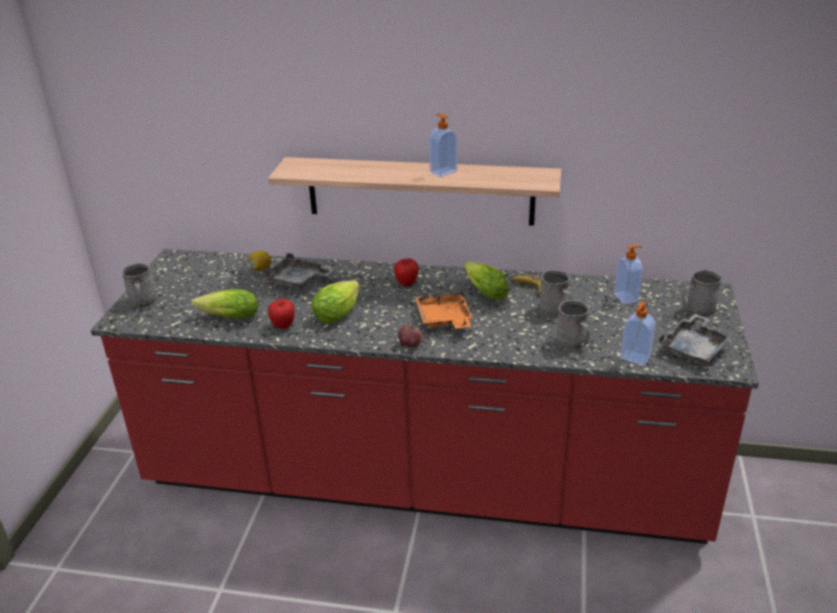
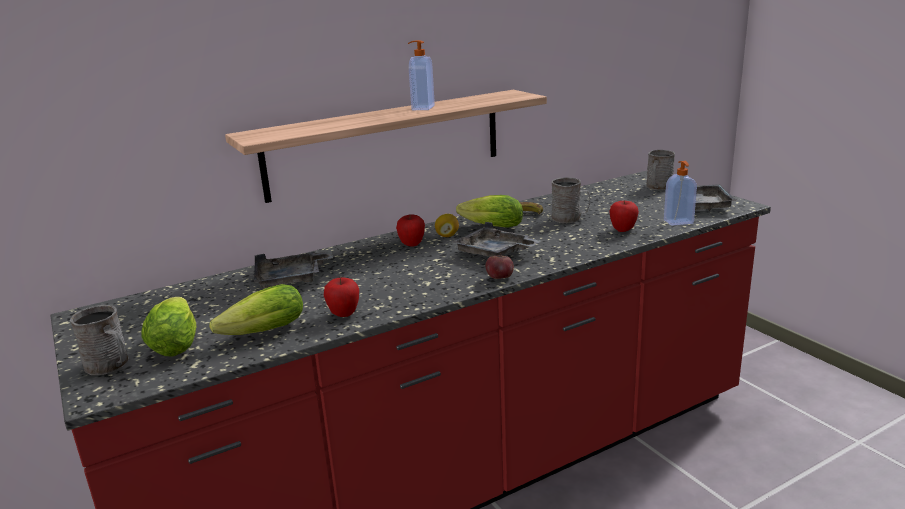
camera: 40 degrees left, 10 degrees down
lemon [249,251,272,271] -> lemon moved to [435,214,459,237]
lettuce [311,280,360,324] -> lettuce moved to [142,297,196,356]
orange tray [415,289,473,329] -> grey tray [452,222,541,257]
grey mug [556,300,590,350] -> apple [609,201,639,232]
soap dispenser [614,245,642,304] -> none

